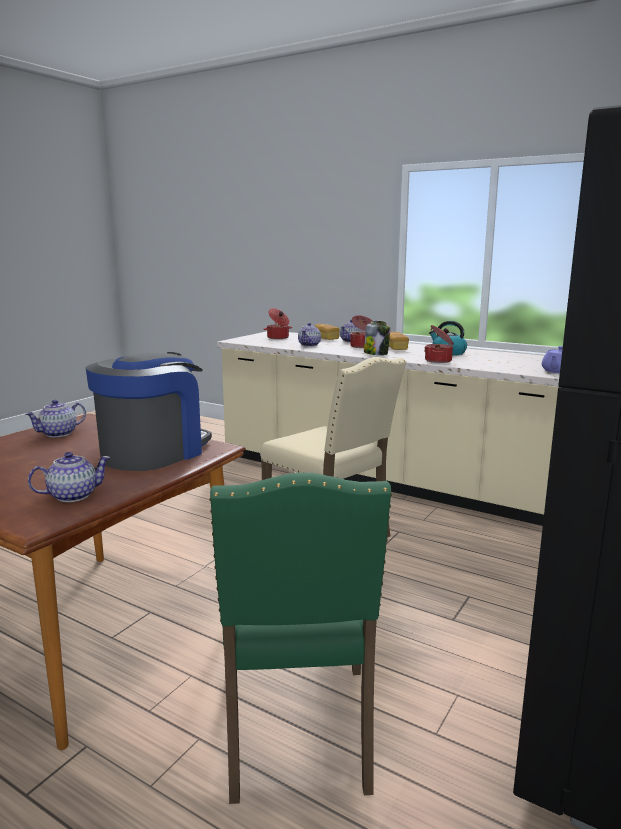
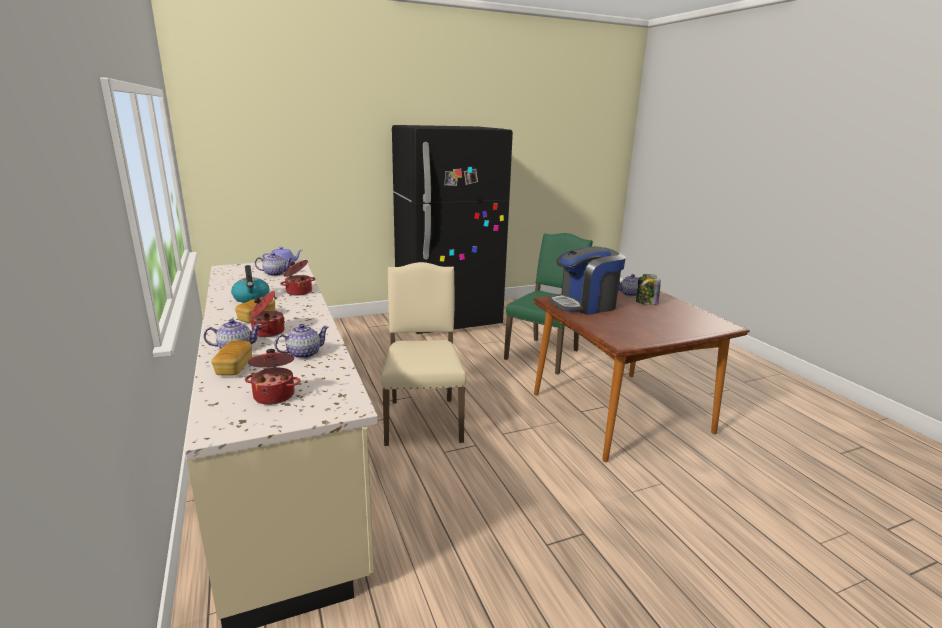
camera: 145 degrees left, 5 degrees up
teapot [25,400,86,437] -> teapot moved to [255,253,293,276]
jar [364,321,390,355] -> jar moved to [636,274,661,305]

